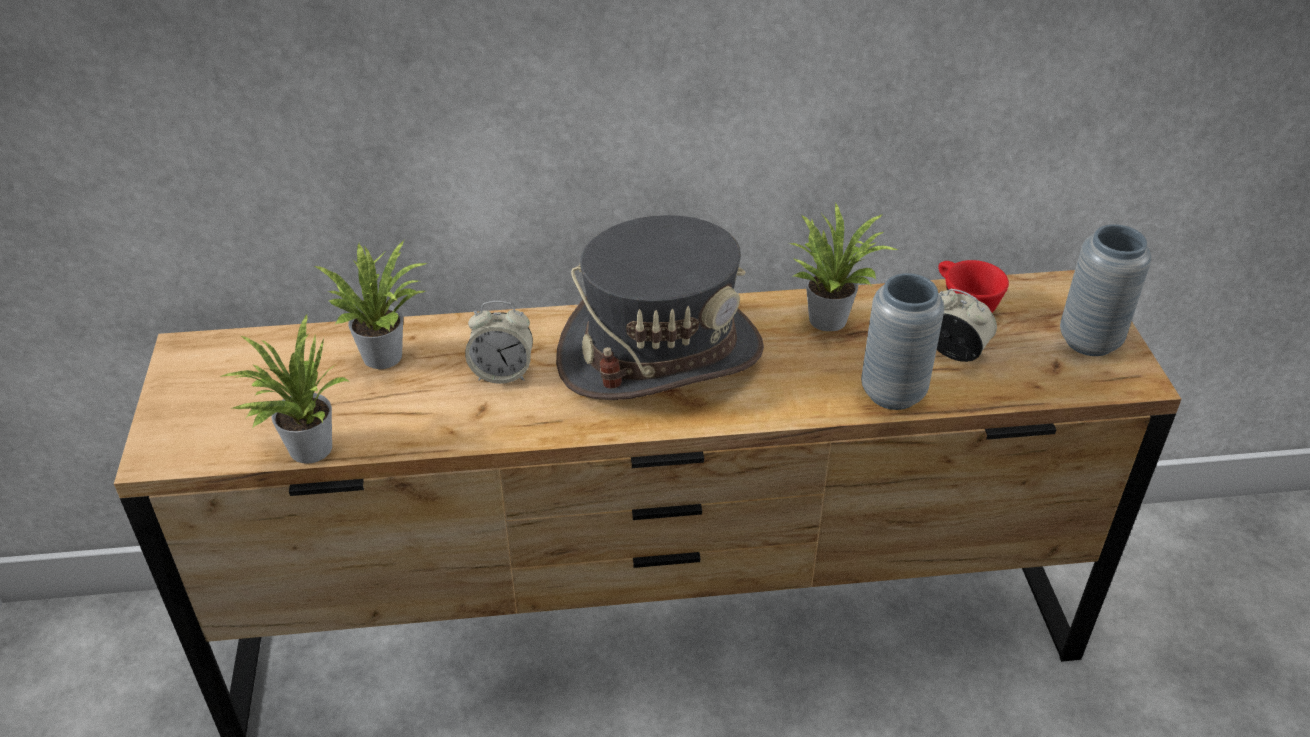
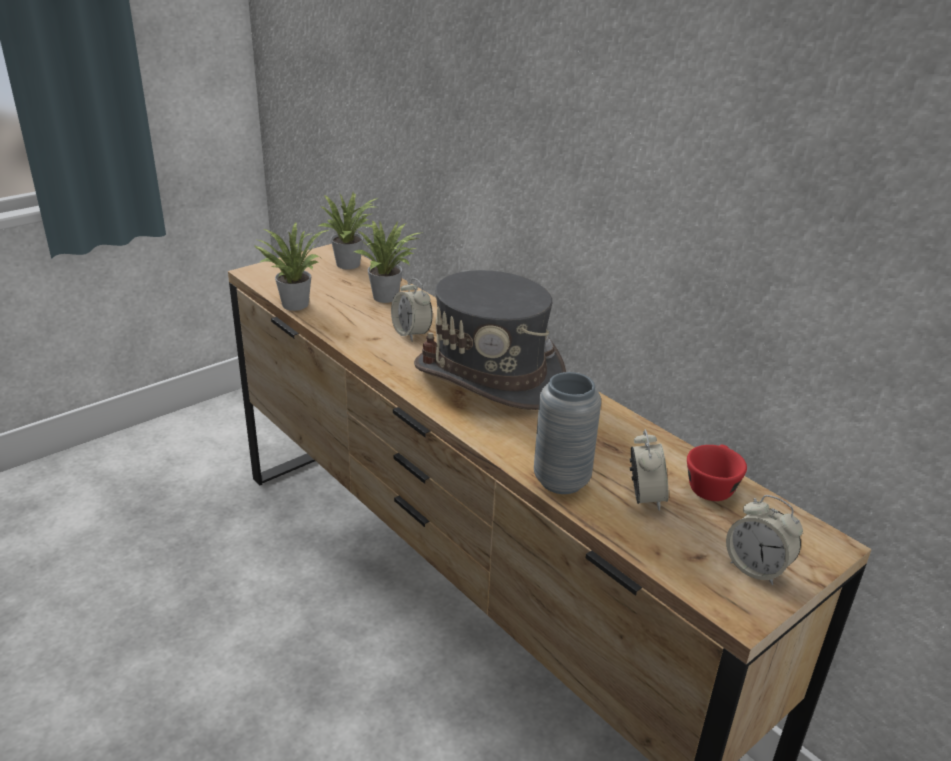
camera: 55 degrees right, 10 degrees down
potted plant [790,203,898,331] -> potted plant moved to [319,192,378,269]
grey vase [1060,224,1151,356] -> alarm clock [726,495,803,585]

